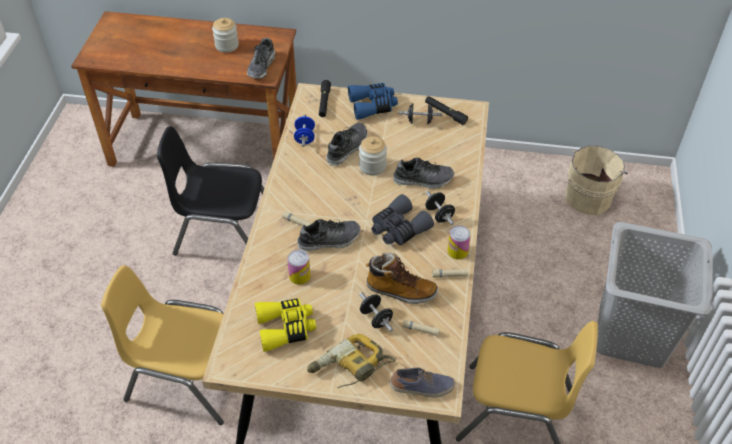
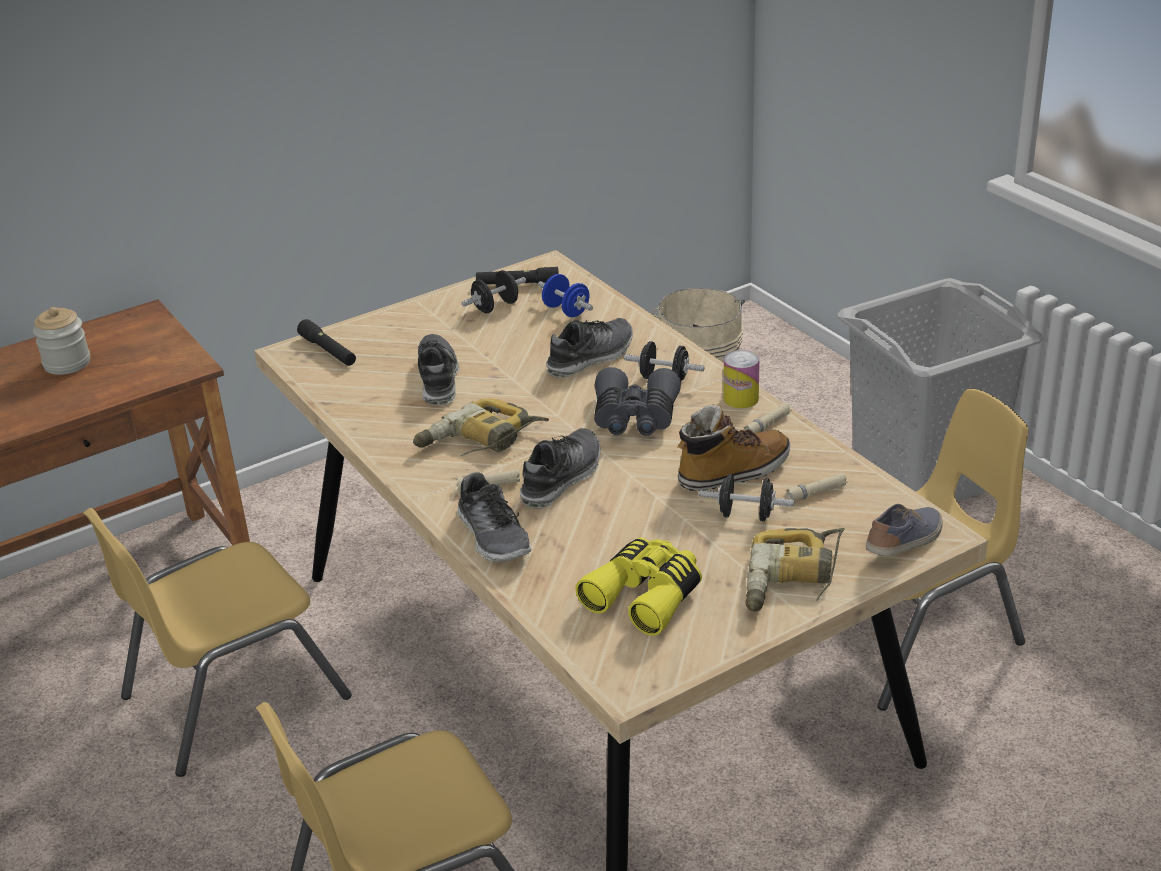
camera: 40 degrees left, 15 degrees down
black chair [157,126,264,256] -> yellow chair [83,508,351,777]
shoe [247,38,275,79] -> shoe moved to [457,472,532,562]
can [287,250,310,284] -> none
blue dumbbell [294,114,315,147] -> blue dumbbell moved to [538,274,593,317]
blue binoculars [348,83,398,120] -> none
jar [359,136,387,176] -> none
none -> power drill [413,399,549,456]

